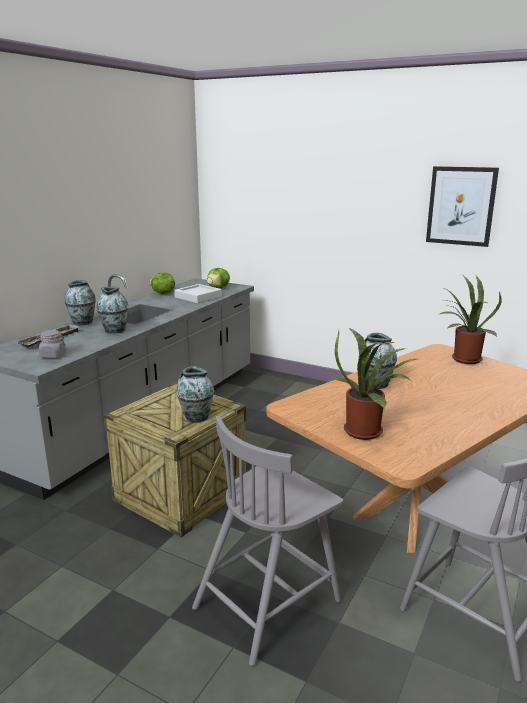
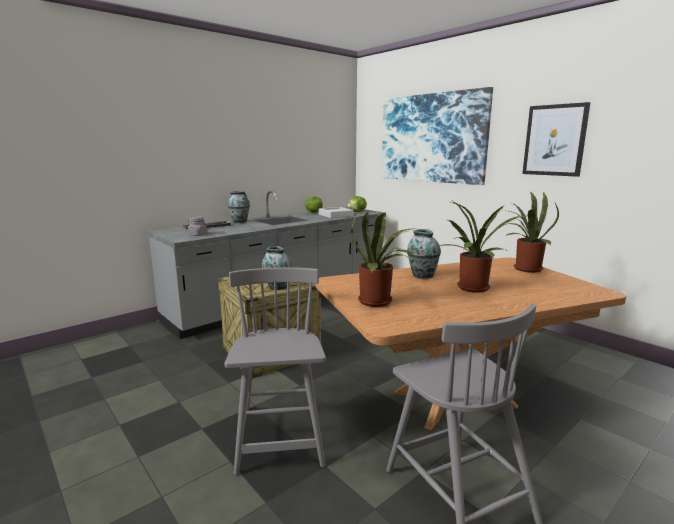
camera: 20 degrees right, 5 degrees down
vase [96,286,129,334] -> none
grey chair [192,415,343,666] -> grey chair turned 105 degrees clockwise [224,267,326,475]
none -> picture [382,87,493,185]
none -> potted plant [439,201,525,293]

